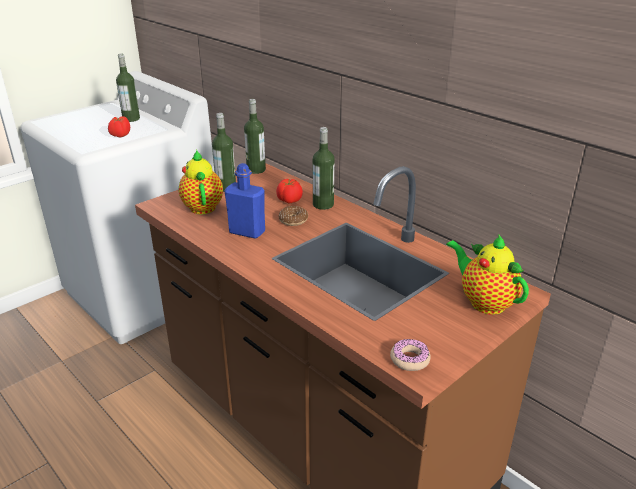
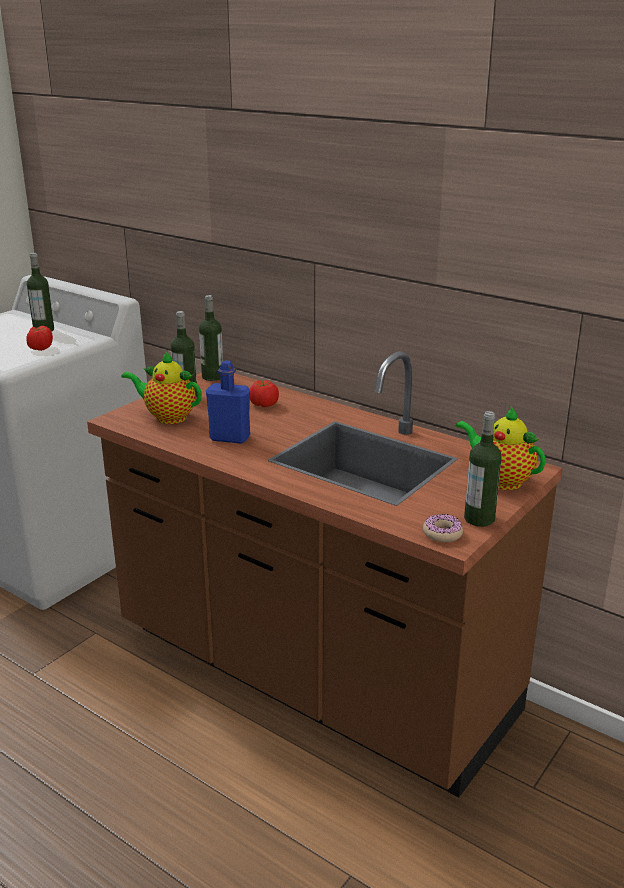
camera: 10 degrees left, 5 degrees down
teapot [179,150,223,214] -> teapot turned 45 degrees counterclockwise [121,351,202,424]
donut [278,206,308,226] -> none
bottle [313,127,335,210] -> bottle moved to [464,411,502,527]

